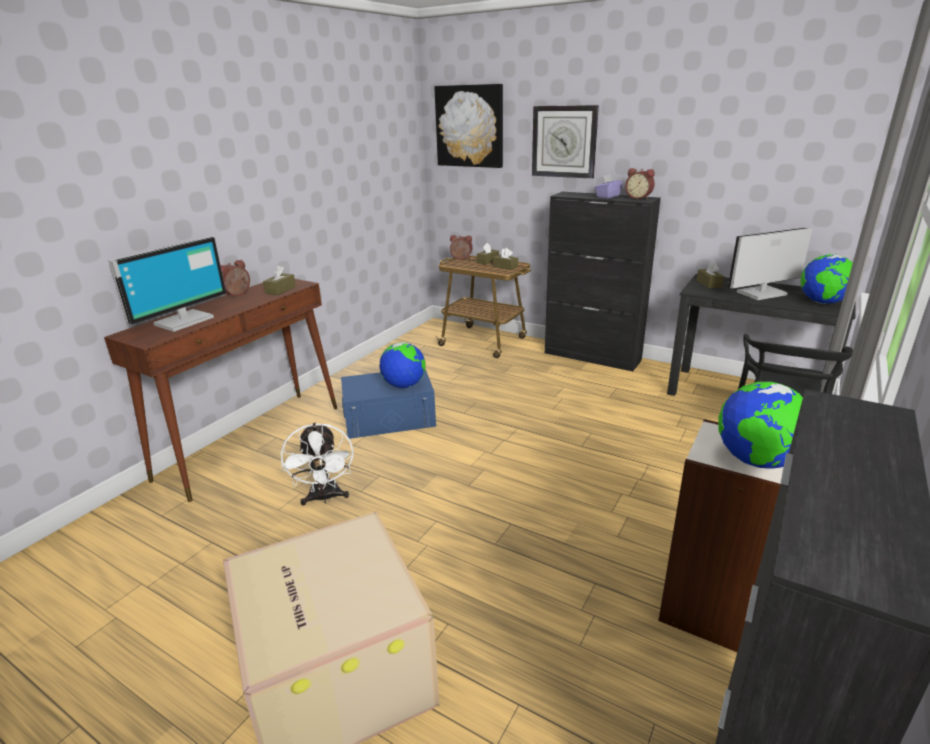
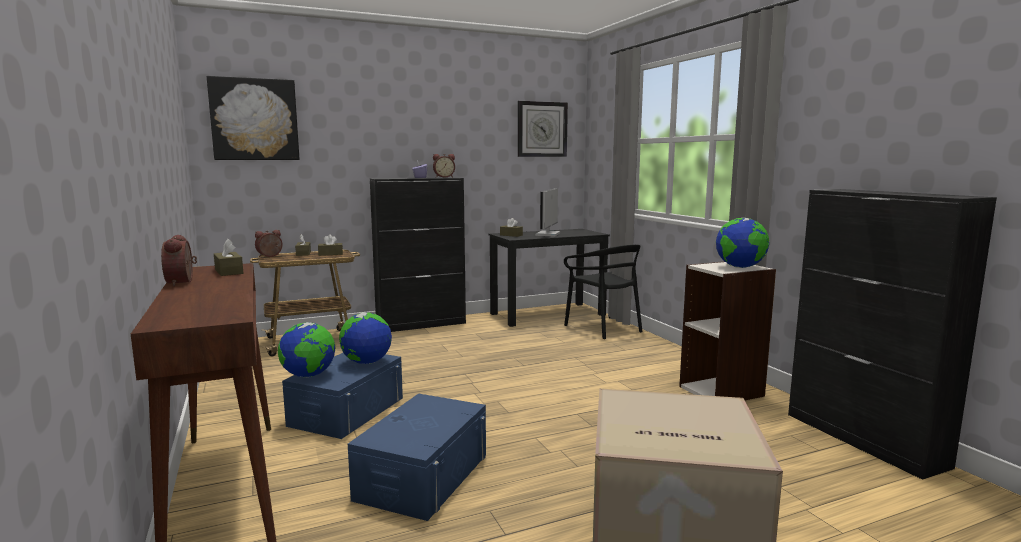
camera: 55 degrees left, 15 degrees down
monitor [108,237,226,332] -> none
white fan [281,422,354,505] -> blue storage box [348,393,486,521]
wall clock [532,105,599,179] -> wall clock moved to [518,101,568,157]
globe [800,254,853,304] -> globe moved to [278,322,336,377]

